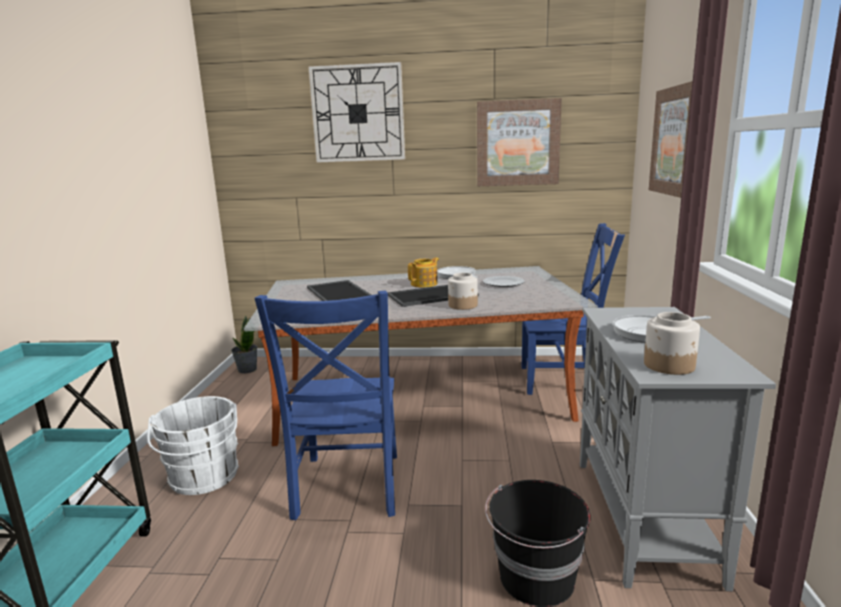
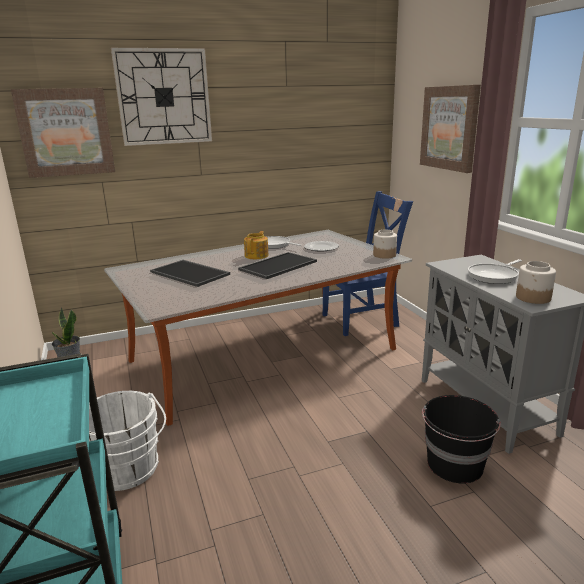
camera: 25 degrees left, 5 degrees up
blue chair [255,291,397,520] -> none
jar [448,273,478,310] -> jar moved to [373,229,397,259]
picture [477,98,562,186] -> picture moved to [11,88,115,178]

